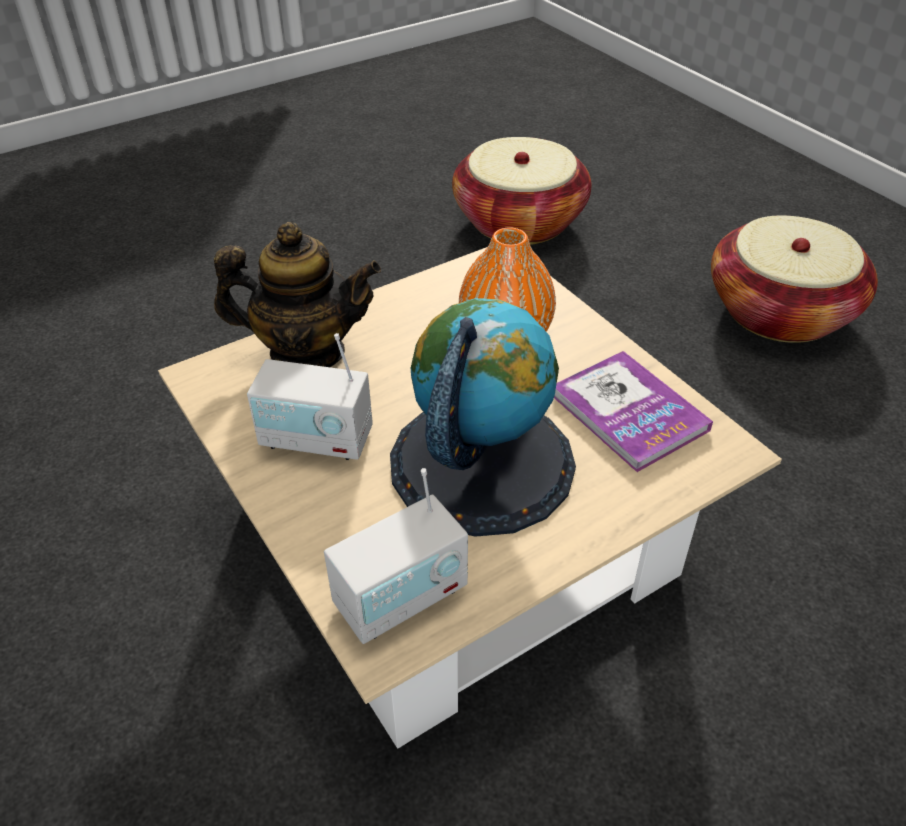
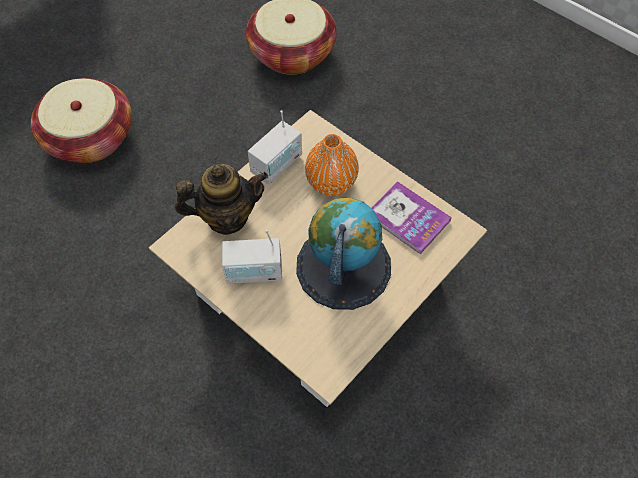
camera: 15 degrees left, 15 degrees up
radio [324,468,468,644] -> radio moved to [247,110,302,185]
basket [711,215,878,343] -> basket moved to [31,78,132,163]

